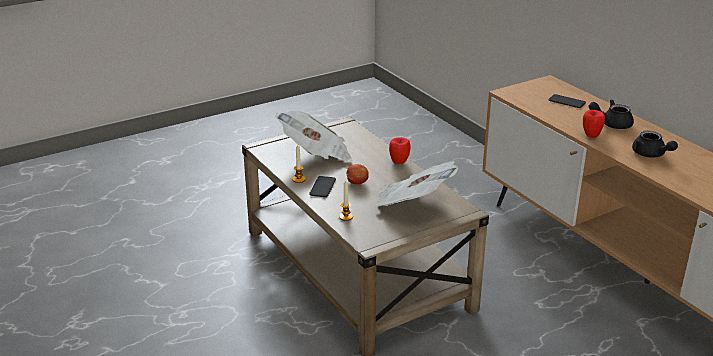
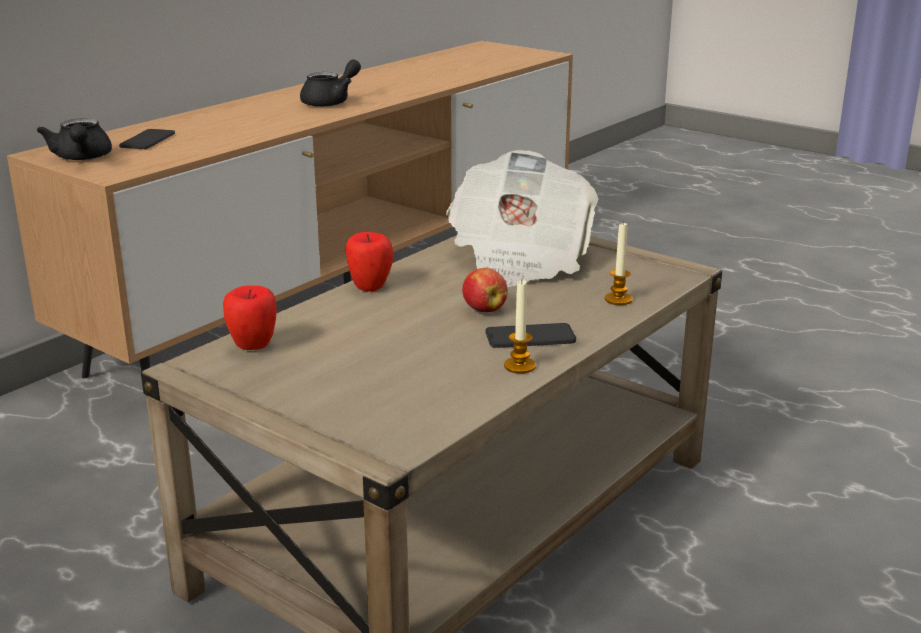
camera: 110 degrees left, 5 degrees down
newspaper [276,111,353,162] -> none
apple [583,110,605,138] -> apple moved to [223,286,277,350]
black teapot [589,99,634,129] -> black teapot moved to [37,118,112,160]

